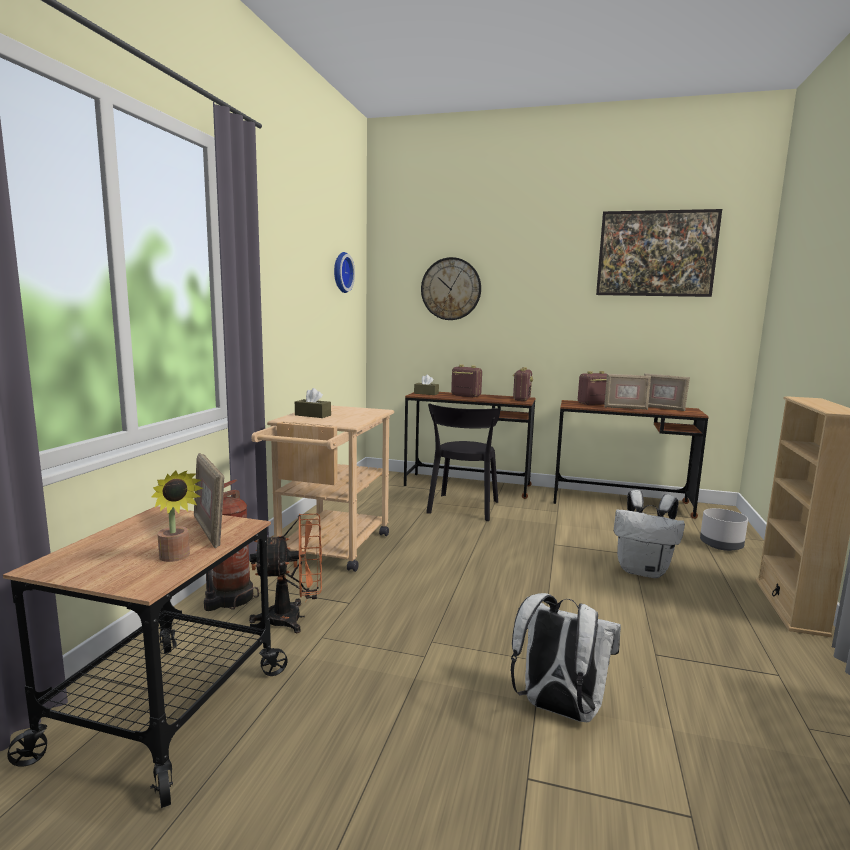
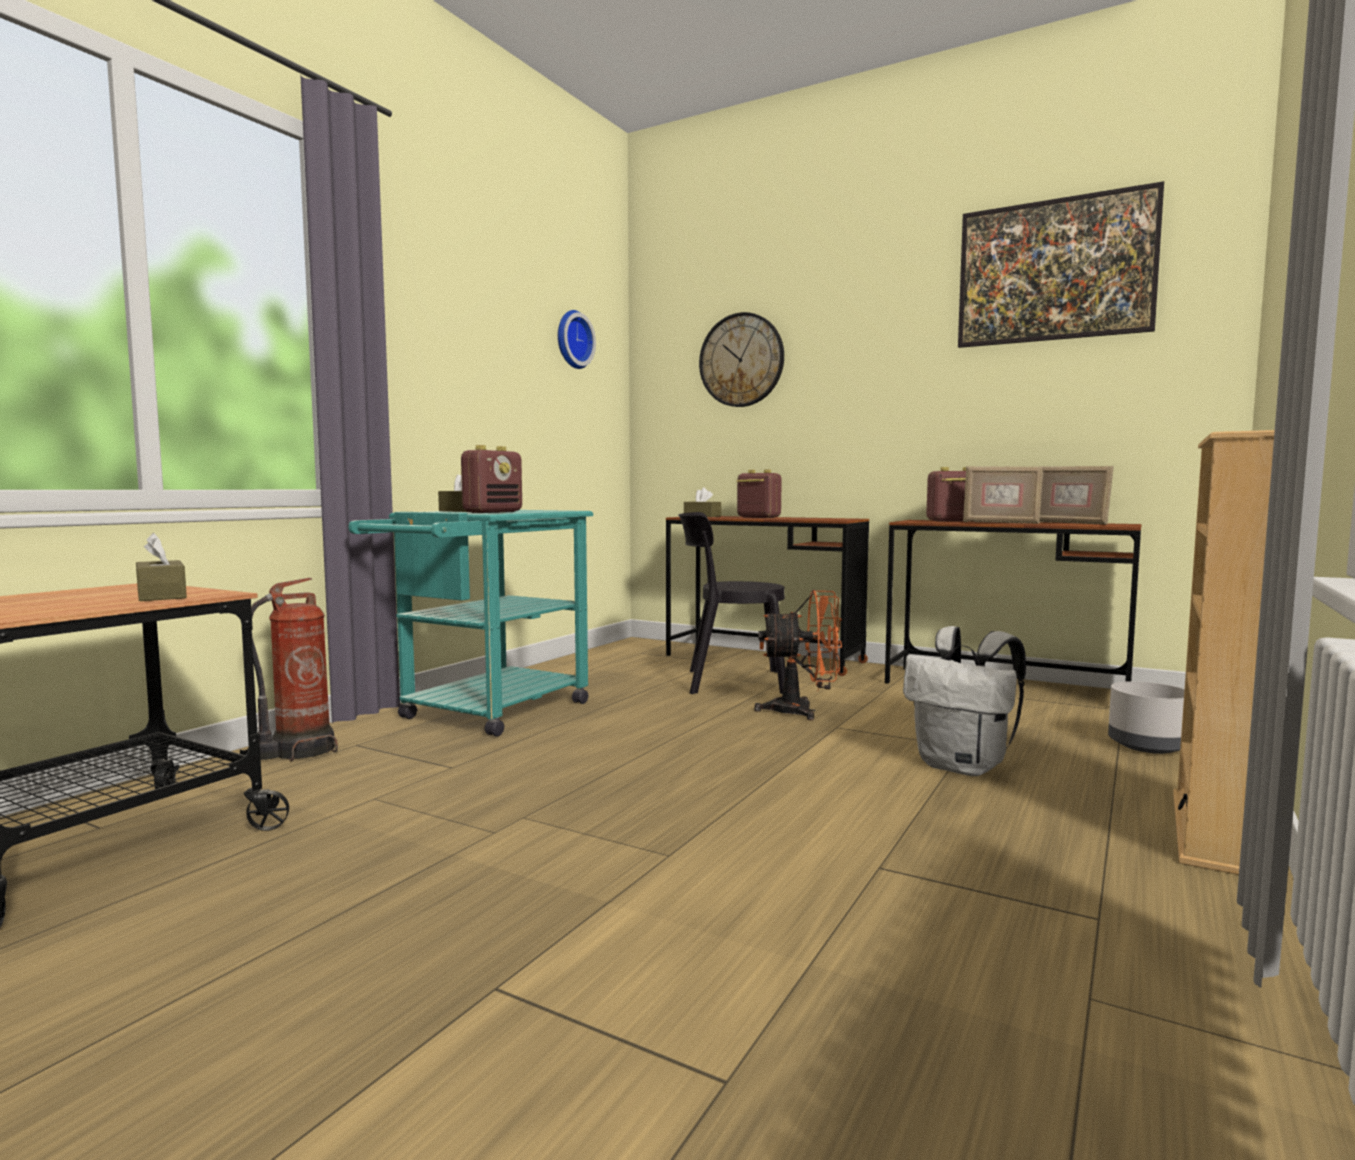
camera: 15 degrees right, 5 degrees down
potted plant [151,470,203,562] -> none
picture frame [194,453,224,548] -> brown tissue box [136,533,187,601]
orange fan [249,514,322,633] -> orange fan moved to [754,590,842,720]
beige cart [252,406,394,572] -> turquoise cart [348,510,593,737]
black chair [426,403,500,521] -> black chair turned 60 degrees clockwise [678,512,785,694]
white backpack [511,593,621,722] -> none
radio [513,367,533,401] -> radio moved to [461,445,522,513]

